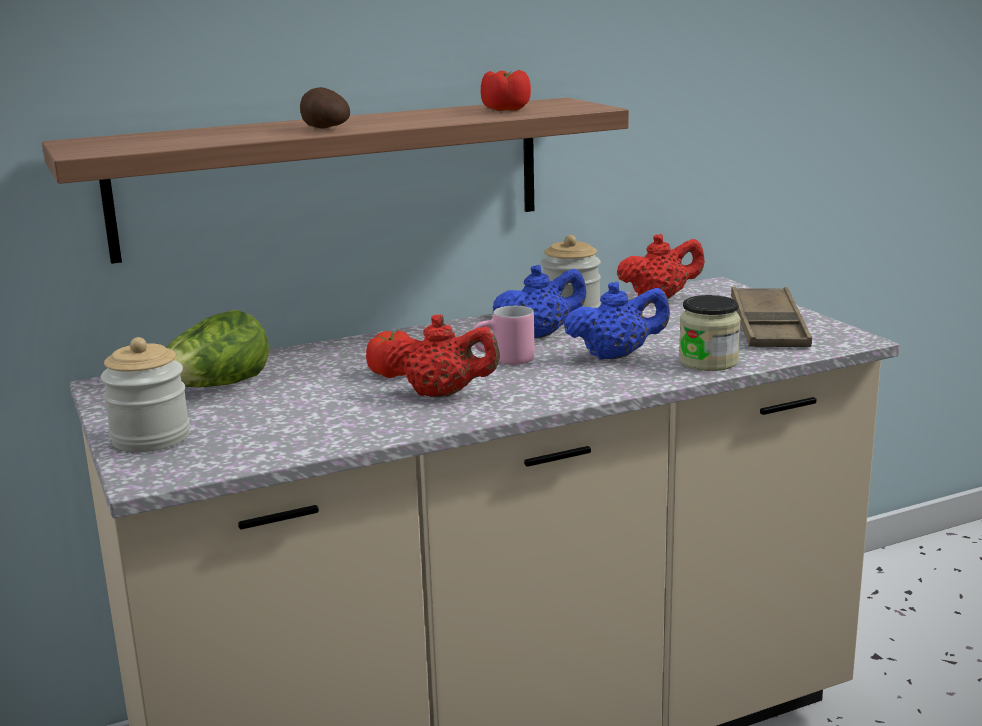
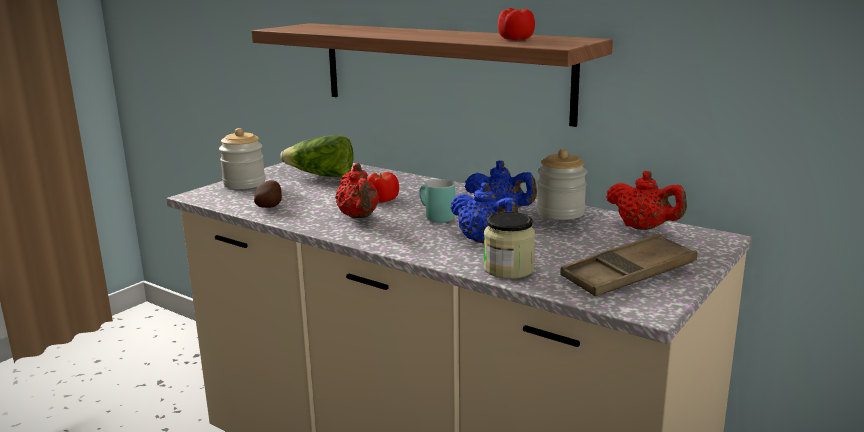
camera: 60 degrees right, 0 degrees up
potato [300,87,350,129] -> potato moved to [254,180,282,208]
pink mug [473,306,535,365] -> turquoise mug [420,179,455,223]

